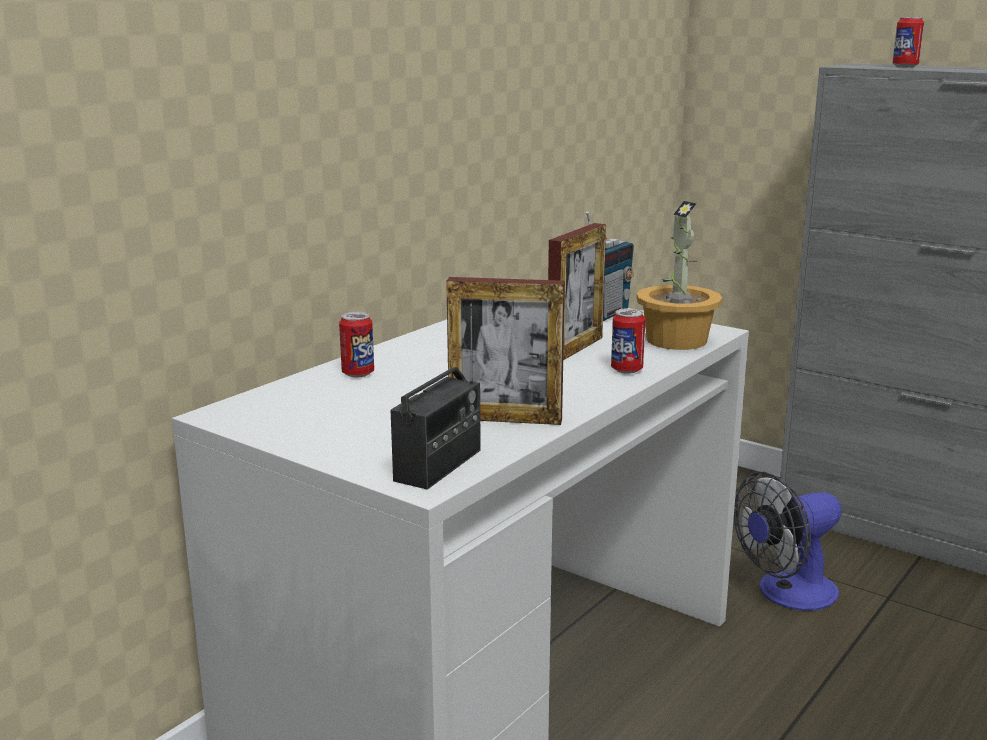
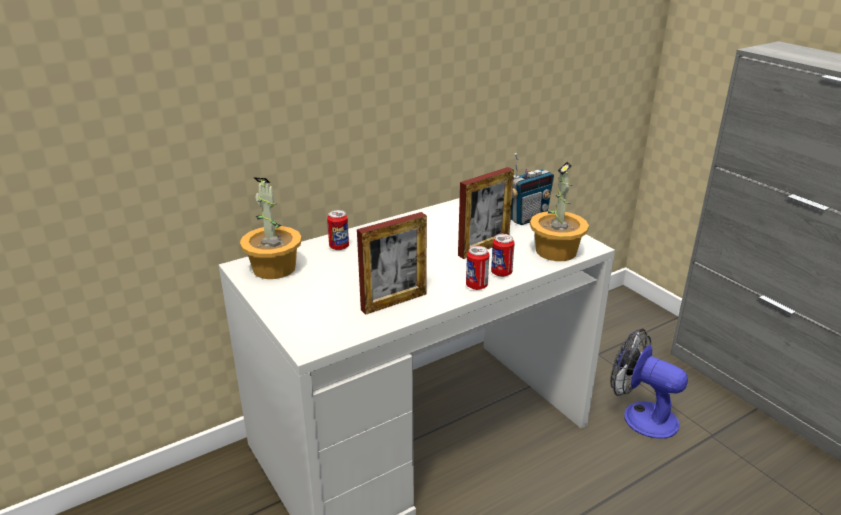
camera: 20 degrees right, 10 degrees up
radio [391,303,481,490] -> none
picture frame [446,277,565,425] -> picture frame turned 60 degrees counterclockwise [357,212,427,315]
fan [734,472,842,611] -> fan turned 45 degrees clockwise [611,329,688,439]
can [893,17,924,67] -> can moved to [466,246,489,290]
none -> potted plant [240,177,302,279]

